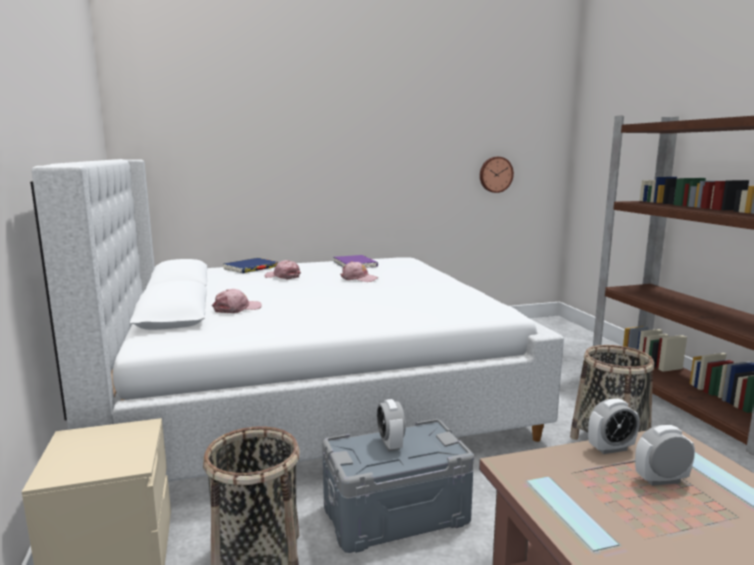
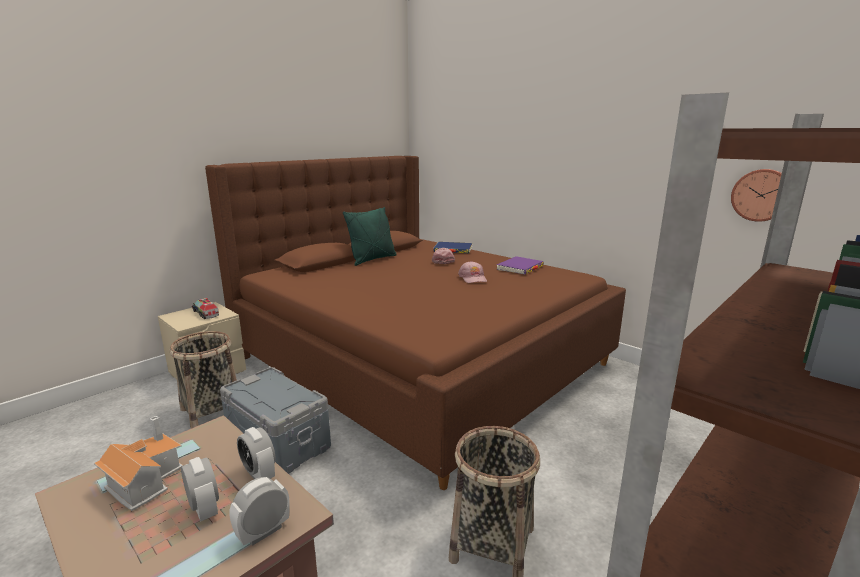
camera: 60 degrees right, 5 degrees up
white bed [30,159,564,482] -> brown bed [205,156,626,490]
pink cap [212,289,262,313] -> none
alarm clock [377,399,406,451] -> alarm clock moved to [230,477,290,546]
none -> toy house [94,416,183,511]
none -> toy truck [191,298,219,319]
none -> green pillow [343,207,397,266]

